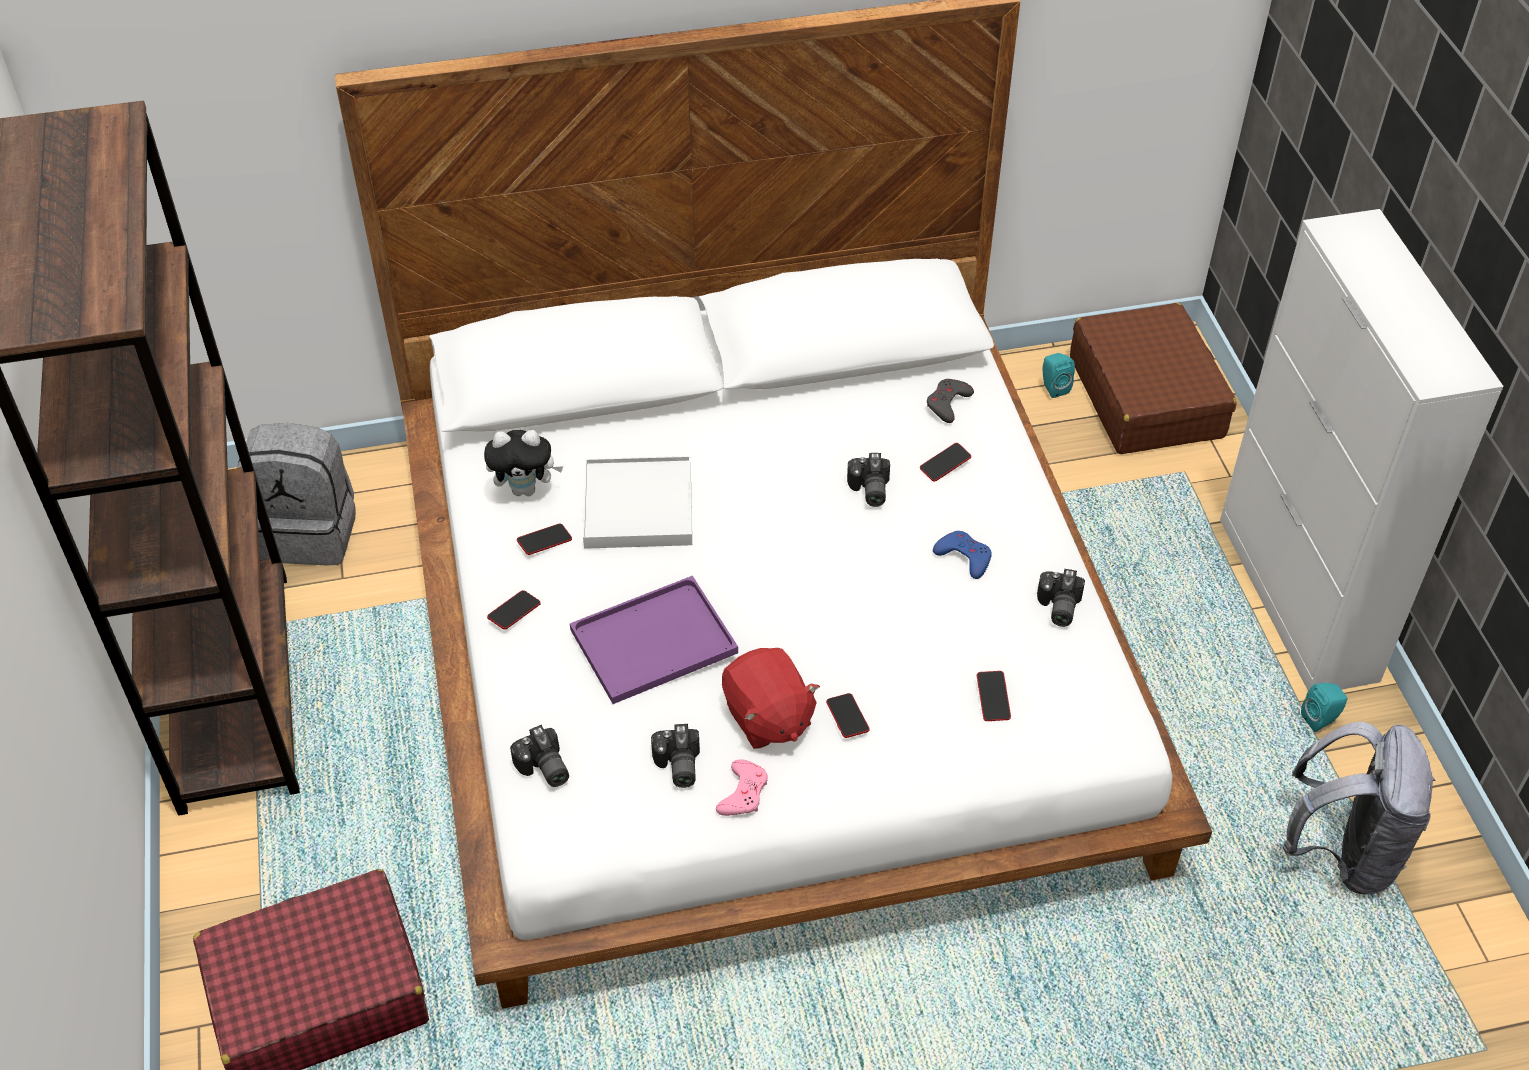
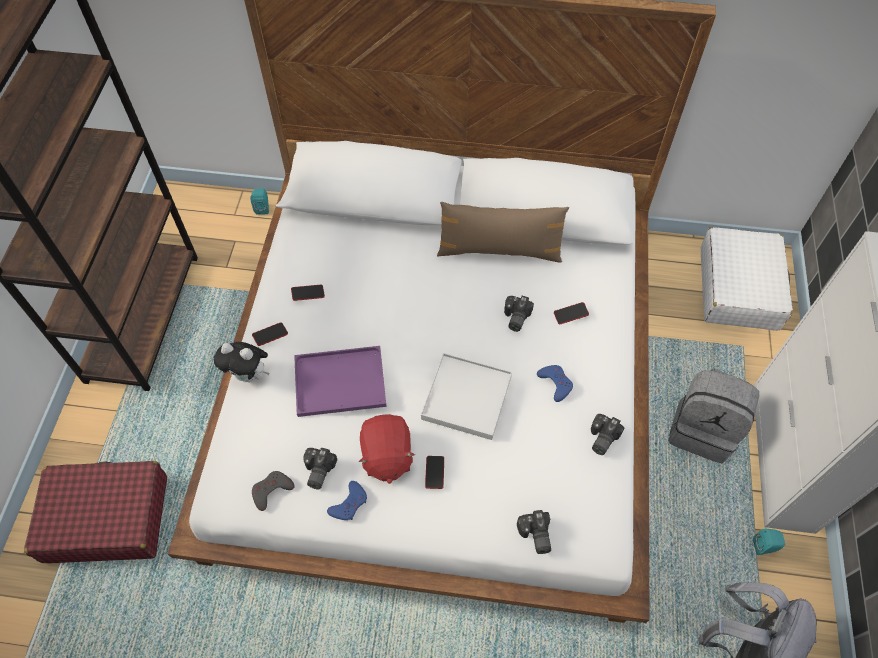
camera: 20 degrees right, 10 degrees up
grey backpack [237,423,356,565] -> grey backpack moved to [668,368,759,463]
plush toy [484,430,563,496] -> plush toy moved to [214,342,269,382]
camera [510,725,569,787] -> camera moved to [517,510,551,554]
white tray [583,456,692,549] -> white tray moved to [421,353,512,440]
pink game controller [716,759,768,816] -> blue game controller [327,481,367,520]
grey game controller [927,379,974,423] -> grey game controller moved to [252,471,295,511]
phone [977,671,1011,721] -> none
turquoise speaker [1043,353,1075,398] -> turquoise speaker moved to [250,189,269,215]
brown suitcase [1070,303,1237,454] -> white suitcase [701,227,793,331]
none -> brown pillow [437,202,569,263]

